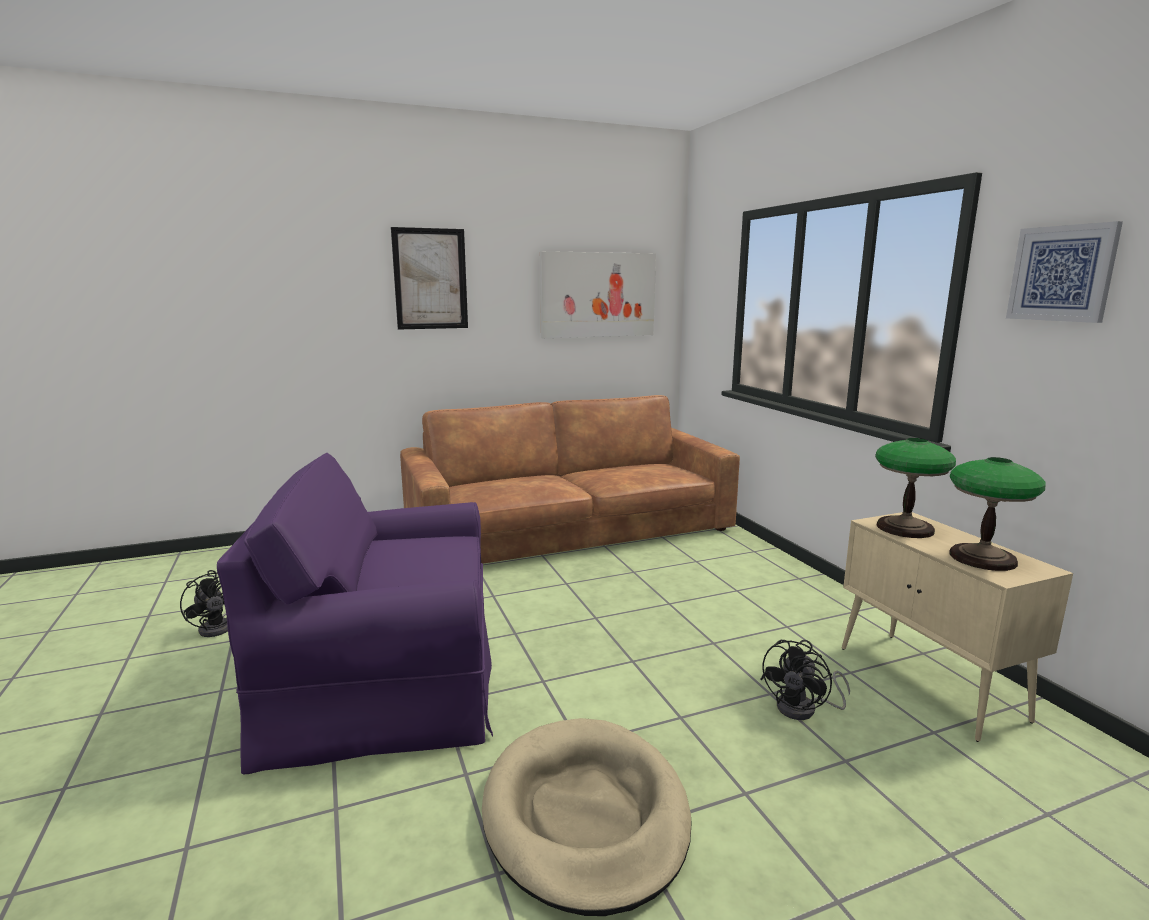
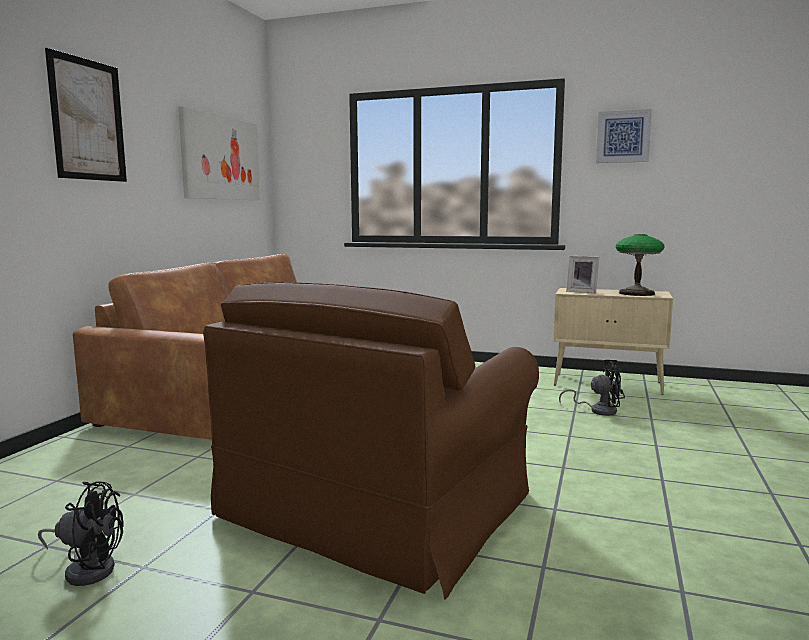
camera: 50 degrees left, 5 degrees down
purple armchair [217,453,493,774] -> brown armchair [203,282,539,600]
beige dog bed [482,718,692,916] -> none
black fan [760,640,850,720] -> black fan turned 75 degrees counterclockwise [559,360,625,416]
table lamp [875,438,956,538] -> picture frame [566,256,599,293]

